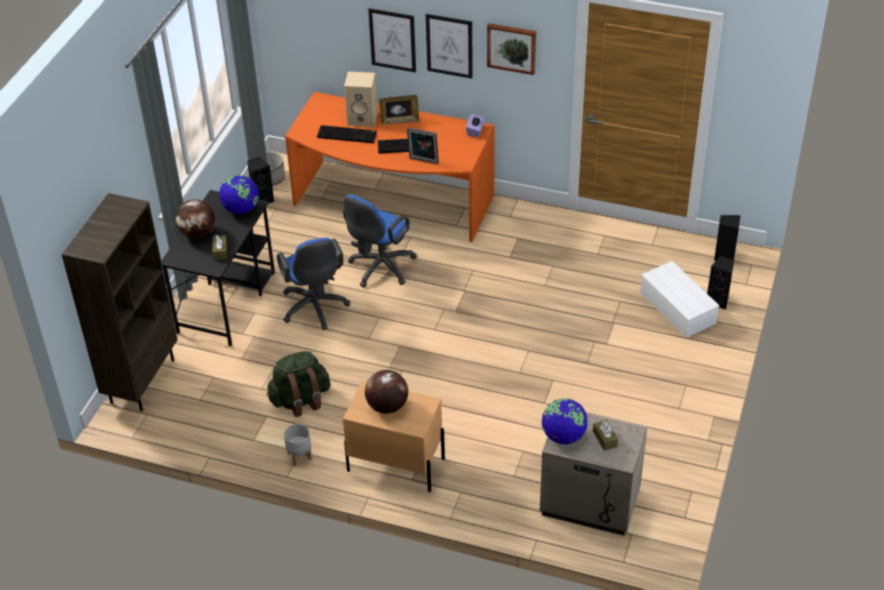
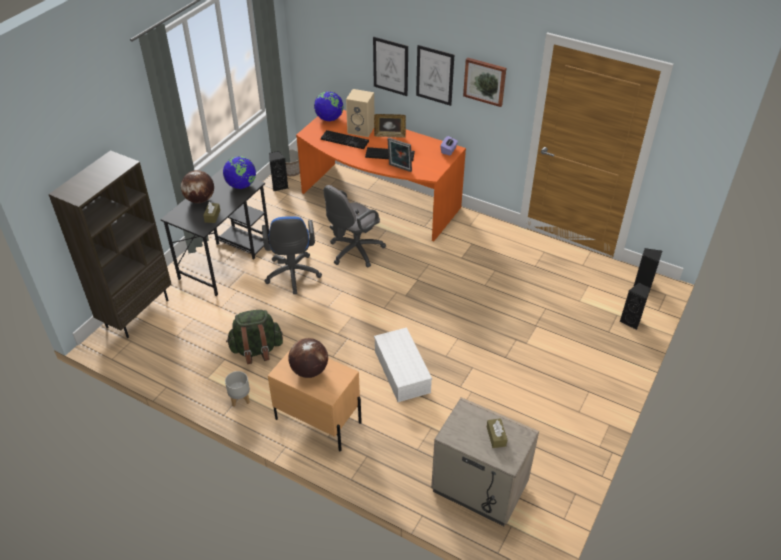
camera: 10 degrees right, 0 degrees up
blue office chair [343,194,417,288] -> grey office chair [324,185,386,267]
globe [542,398,588,444] -> globe moved to [314,91,344,121]
white storage box [640,261,720,338] -> white storage box moved to [374,327,432,402]

